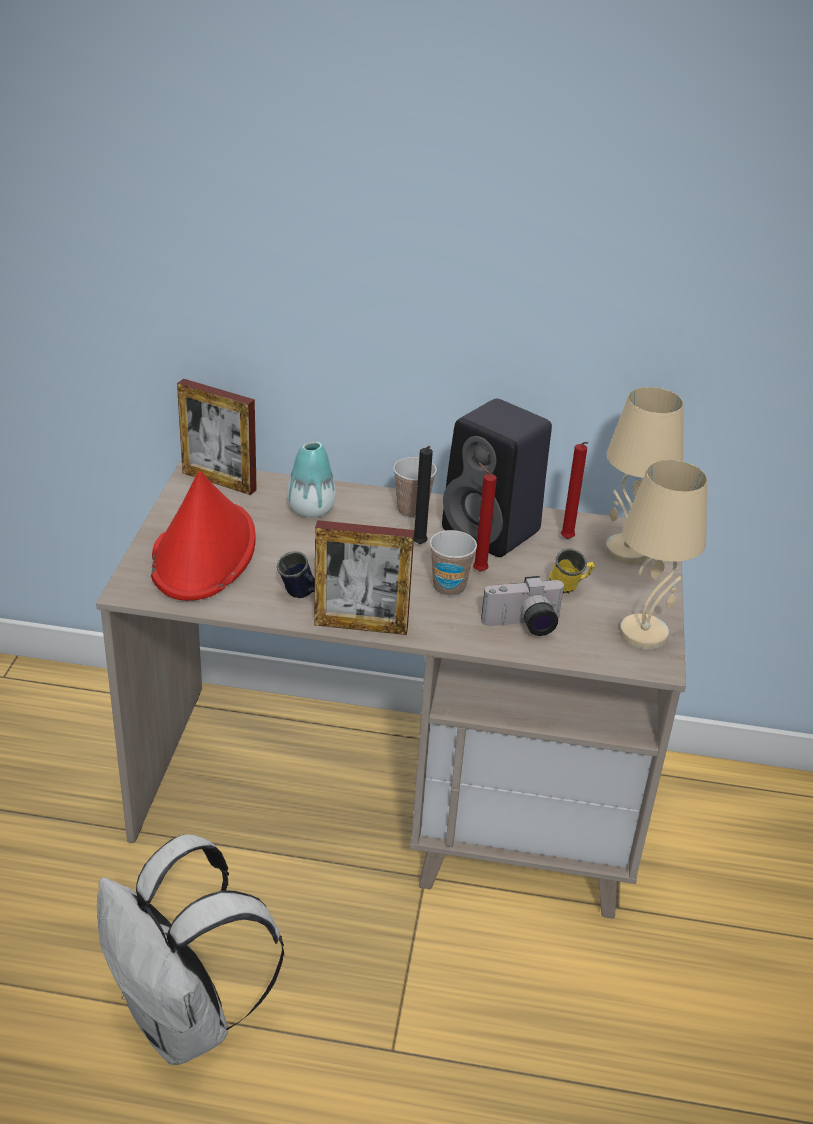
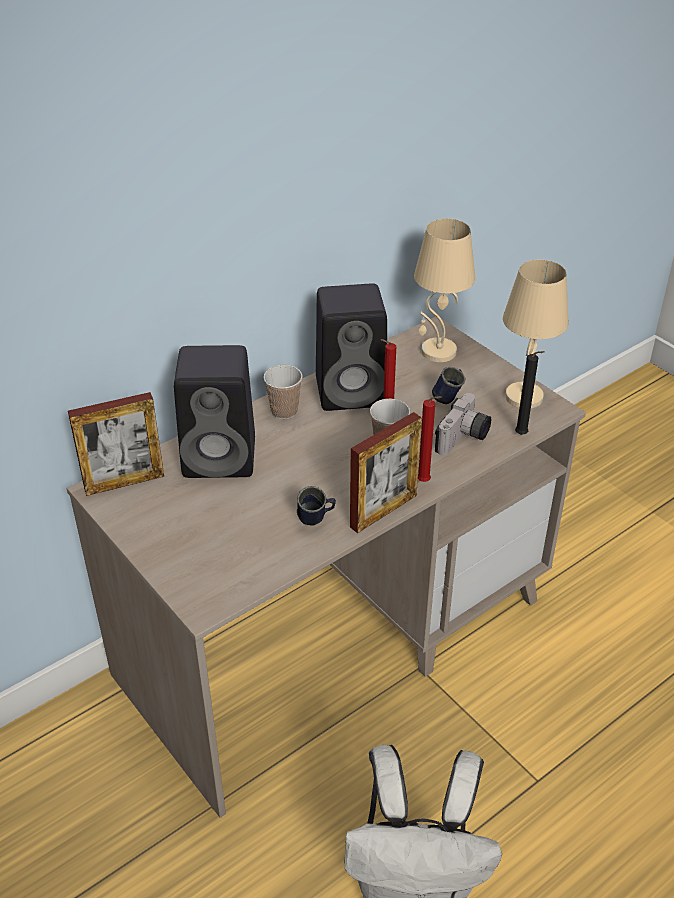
camera: 45 degrees left, 5 degrees up
red hat [151,471,256,601] -> none
vase [287,442,336,518] -> black speaker [174,345,255,478]
black candle [414,446,433,544] -> black candle moved to [515,351,545,435]
yellow mug [549,548,595,593] -> blue mug [432,367,465,404]
red candle [561,442,588,539] -> red candle moved to [418,396,441,482]

